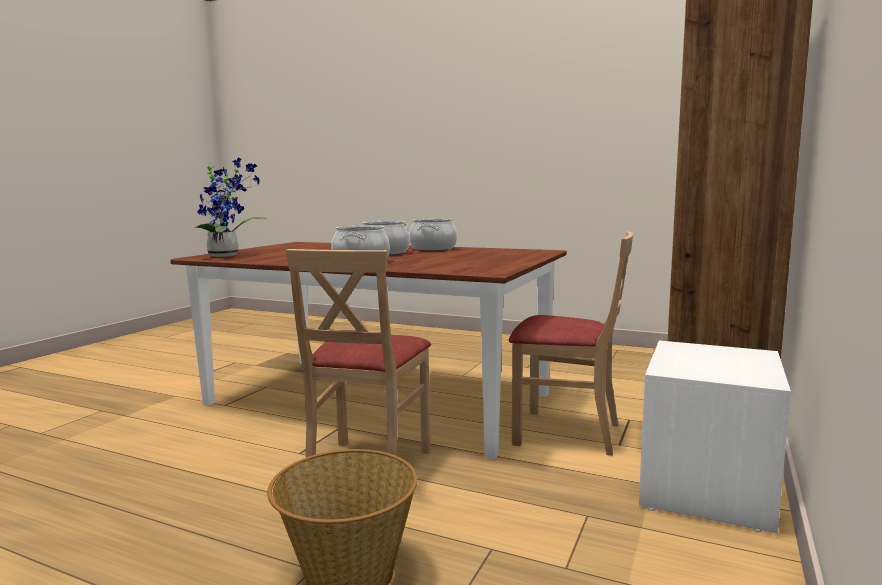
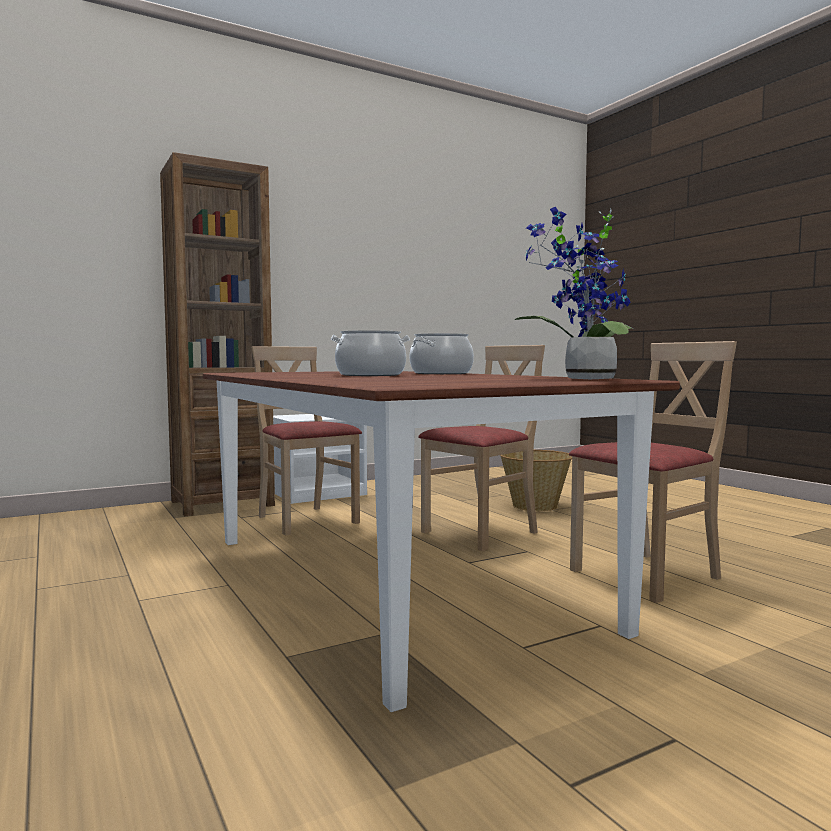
camera: 145 degrees left, 5 degrees down
cooking pot [409,218,457,251] -> none
none -> beige chair [569,341,737,603]

